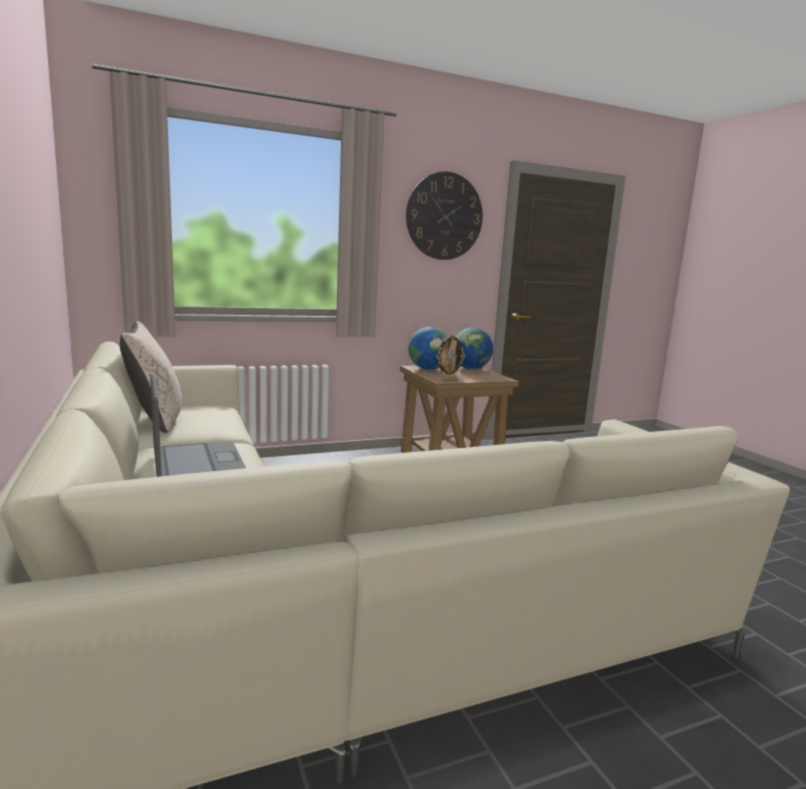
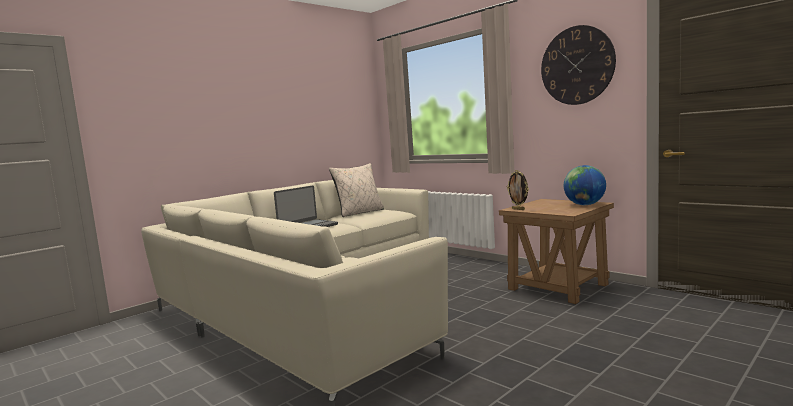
camera: 70 degrees right, 5 degrees down
globe [408,327,448,370] -> none

